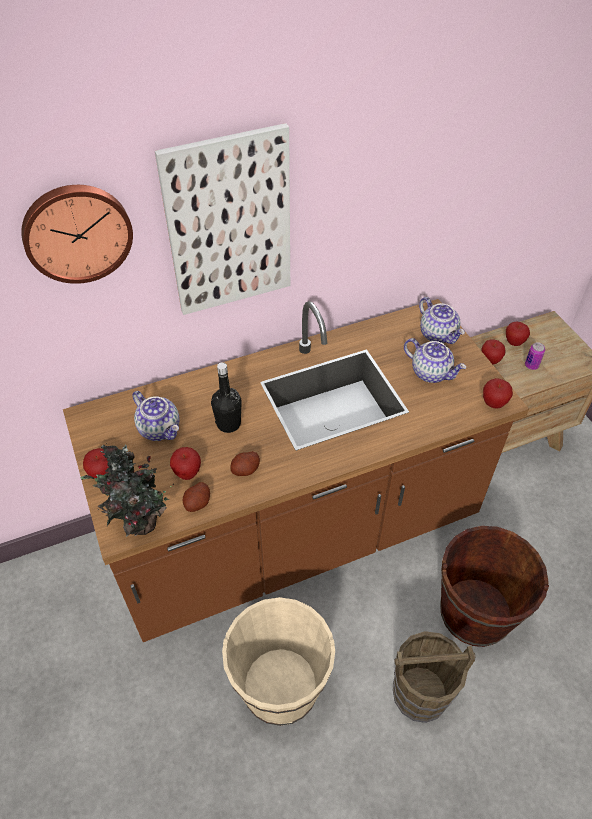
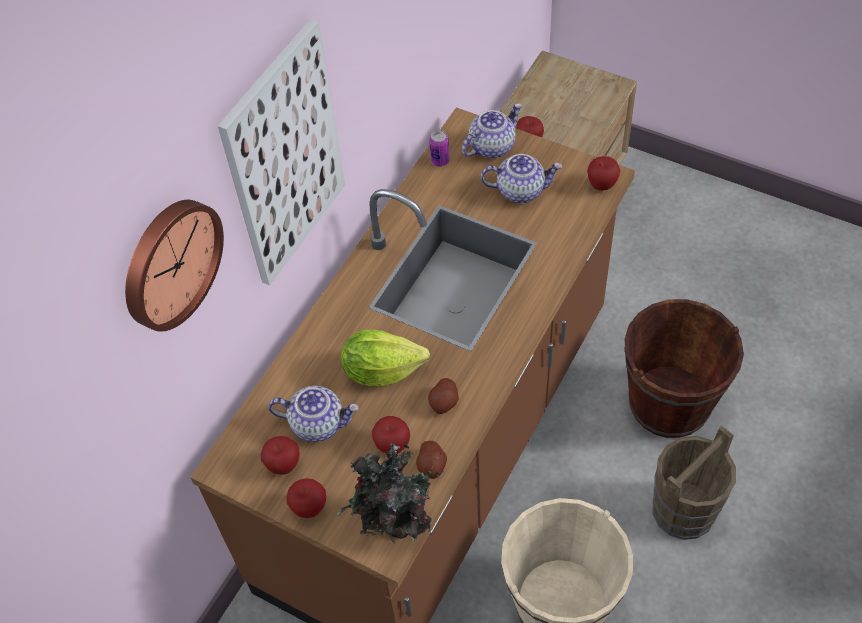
camera: 35 degrees left, 5 degrees up
black bottle [211,362,242,433] -> lettuce [341,330,430,386]
teapot [419,297,465,344] -> teapot turned 60 degrees counterclockwise [462,103,522,158]
apple [506,322,530,346] -> apple moved to [260,436,300,475]
can [525,342,545,370] -> can moved to [429,130,450,167]

